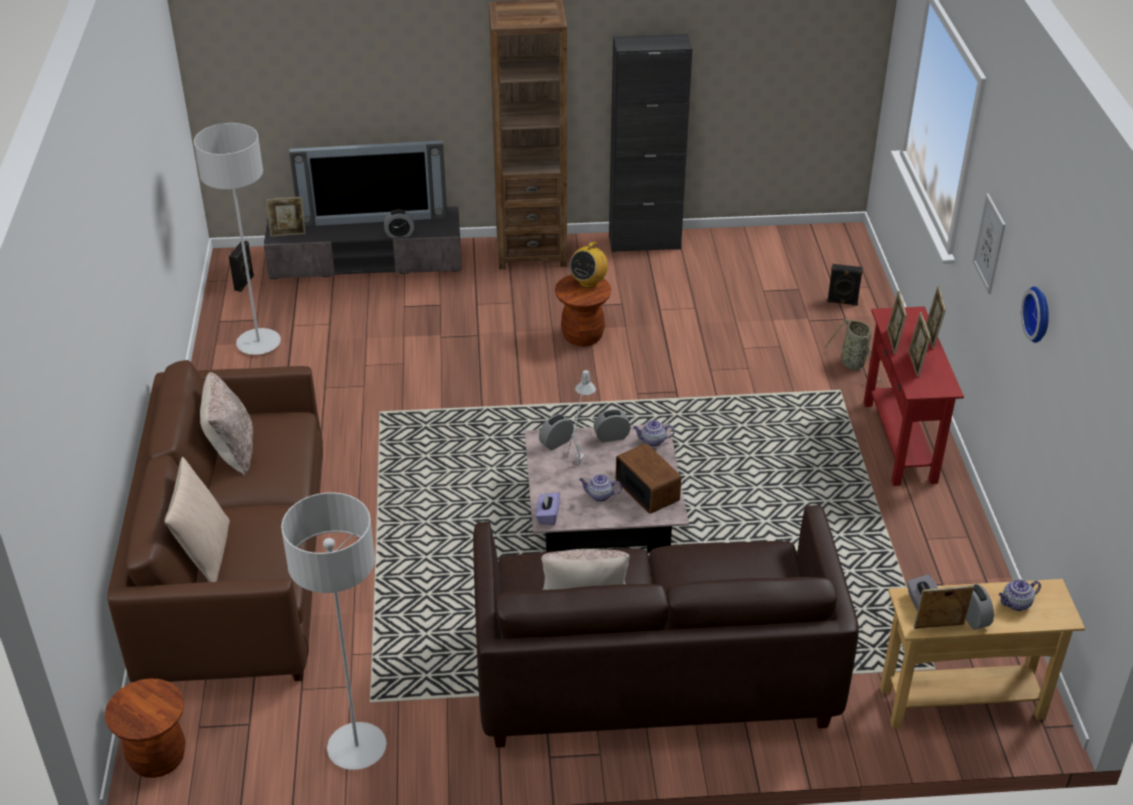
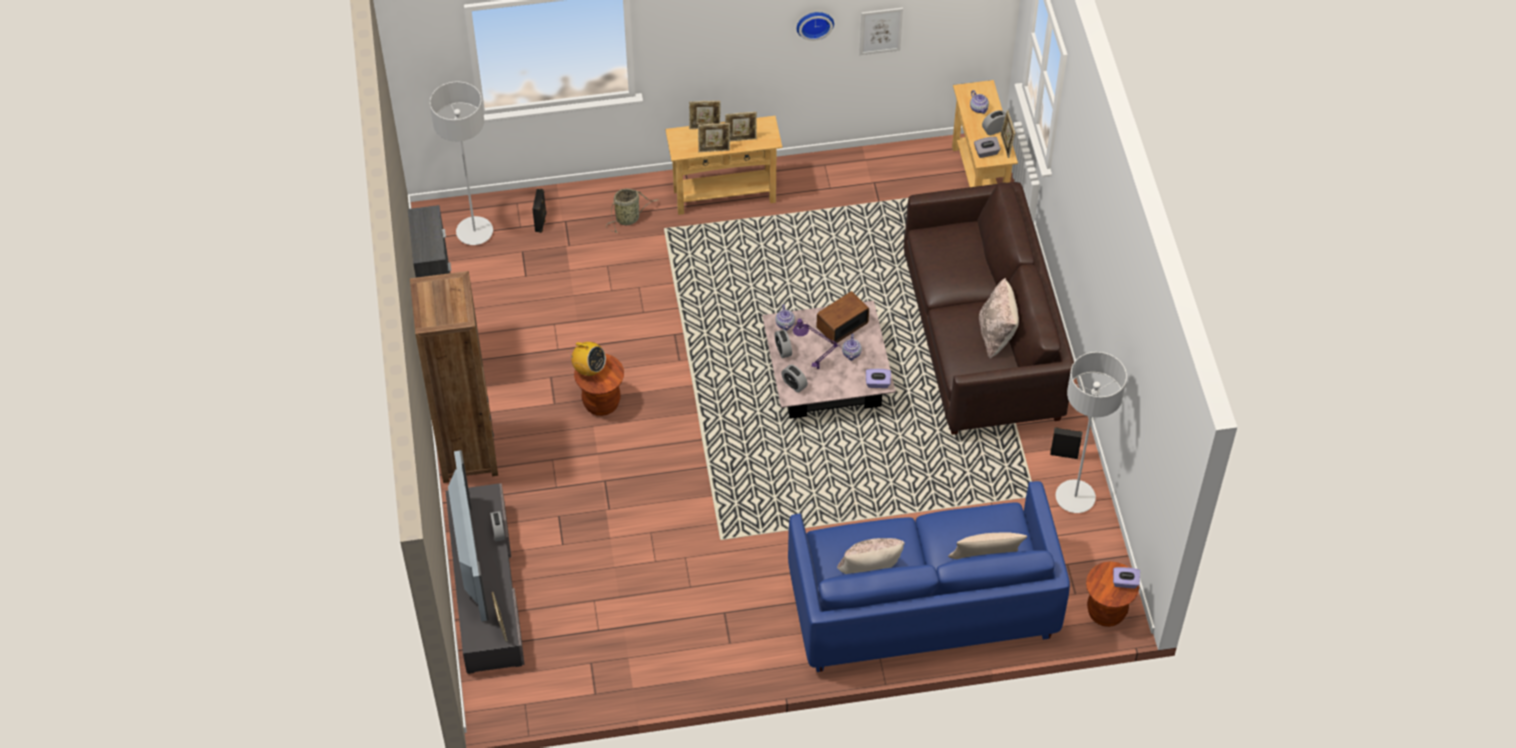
camera: 95 degrees left, 15 degrees up
brown sofa [107,360,323,682] -> blue sofa [788,481,1070,672]
grey floor lamp [194,123,281,355] -> grey floor lamp moved to [430,81,493,245]
black speaker [229,241,254,292] -> black speaker moved to [1050,427,1083,459]
grey table lamp [566,370,596,464] -> purple table lamp [793,319,851,369]
red console table [863,306,964,486] -> beige console table [665,116,782,215]
picture [972,194,1006,294] -> picture moved to [859,8,903,55]
none -> purple tissue box [1113,567,1140,588]

